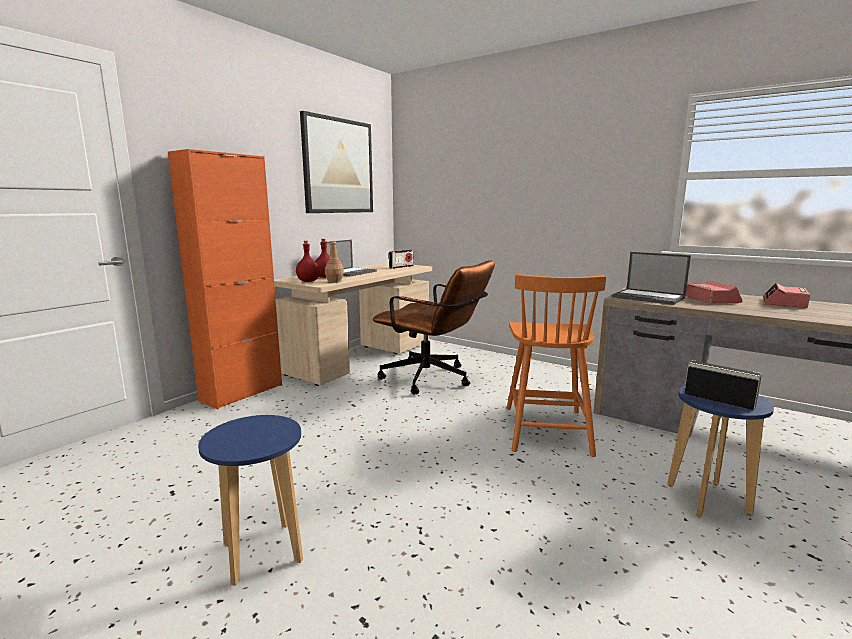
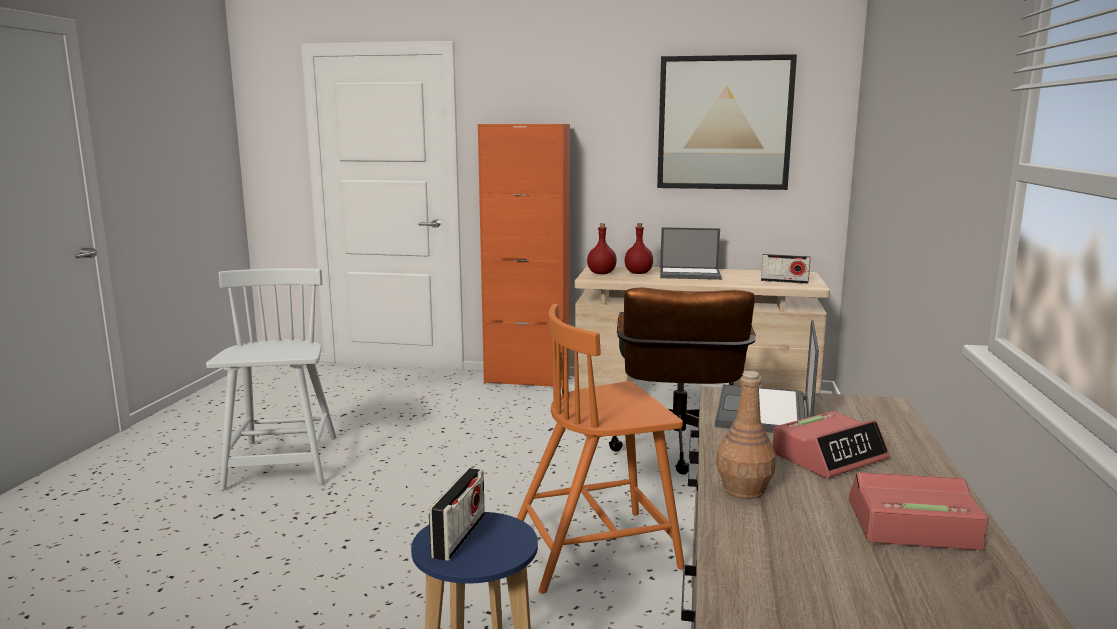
camera: 65 degrees right, 0 degrees up
blue stool [198,415,303,586] -> white chair [206,268,337,491]
brown bottle [325,241,344,283] -> brown bottle moved to [716,371,776,499]

